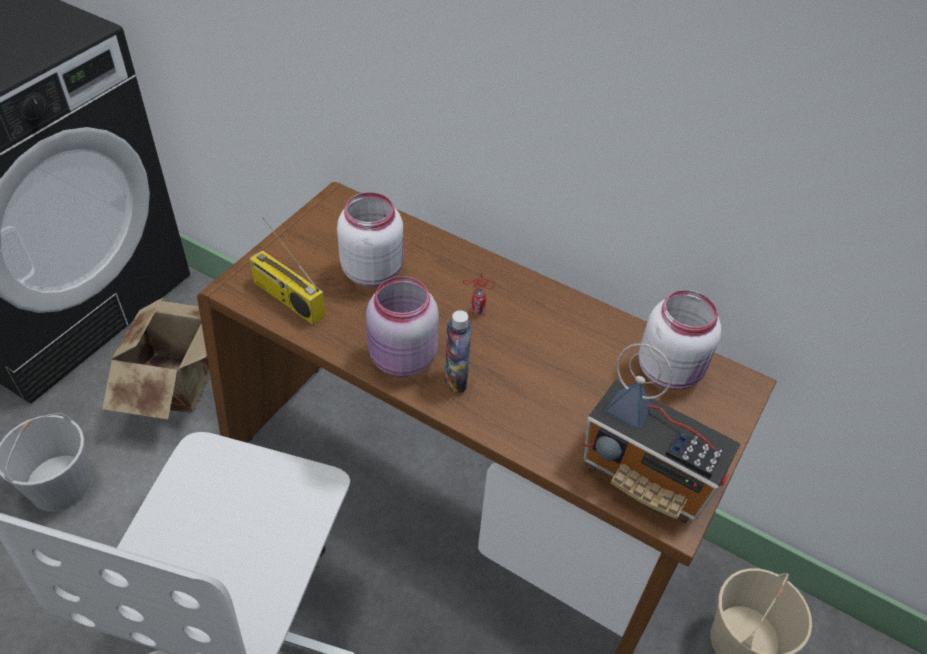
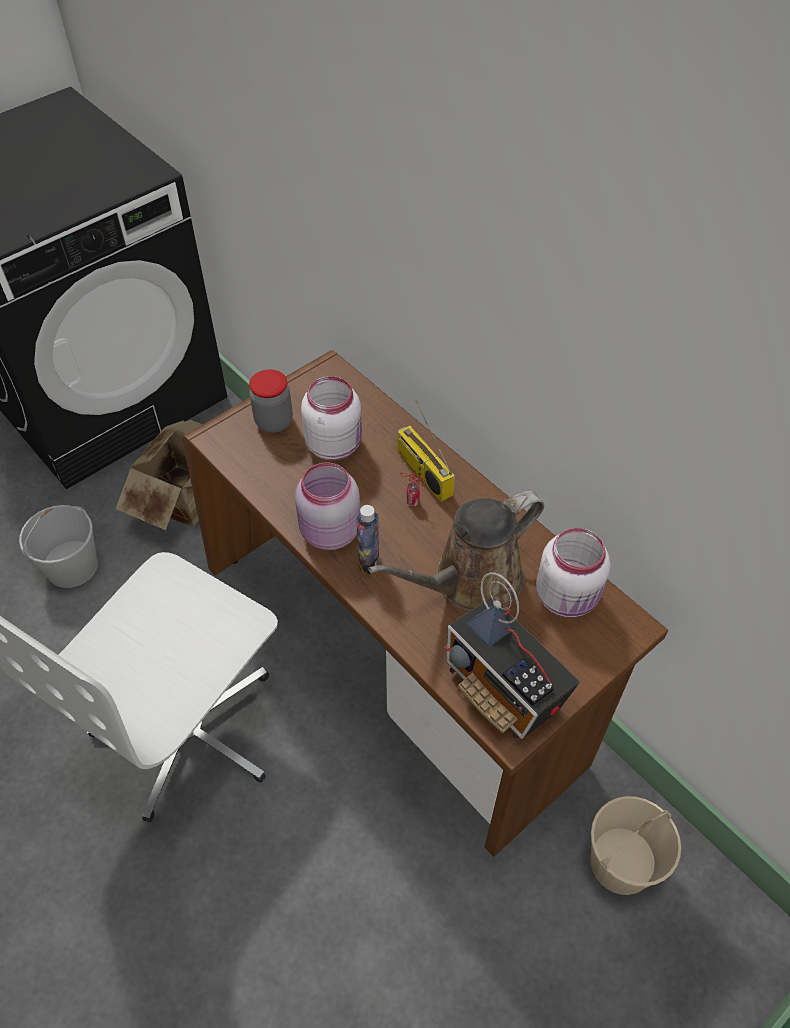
camera: 20 degrees right, 5 degrees up
radio [250,217,326,325] -> radio moved to [398,400,455,502]
none -> jar [249,370,293,433]
none -> brown watering can [368,491,544,611]

